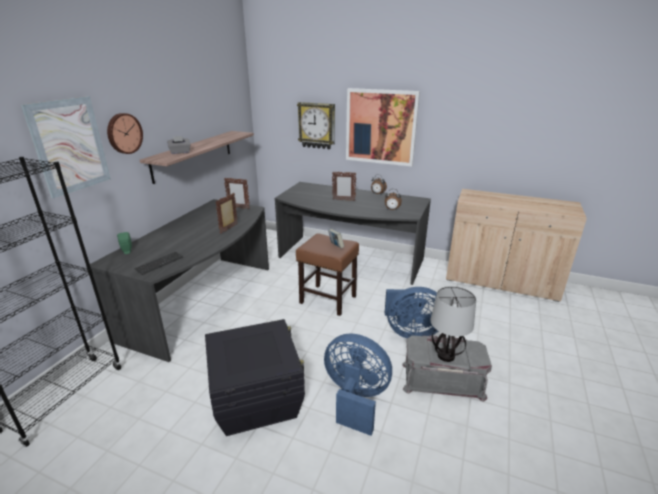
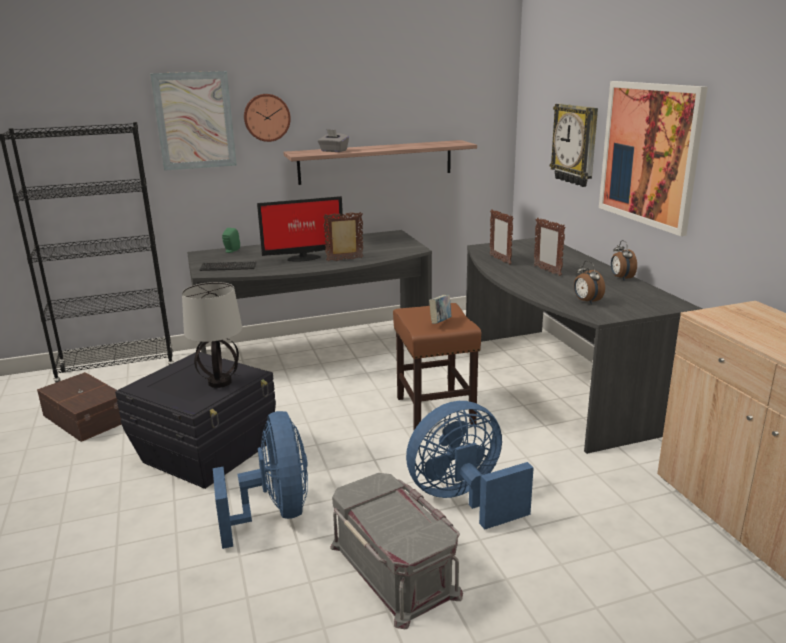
camera: 50 degrees right, 5 degrees down
picture frame [224,178,250,209] -> picture frame moved to [490,209,514,265]
blue fan [385,287,438,338] -> blue fan turned 105 degrees clockwise [406,401,534,529]
table lamp [430,286,476,362] -> table lamp moved to [182,282,242,388]
none -> brown storage box [37,372,122,442]
none -> monitor [257,196,343,261]

